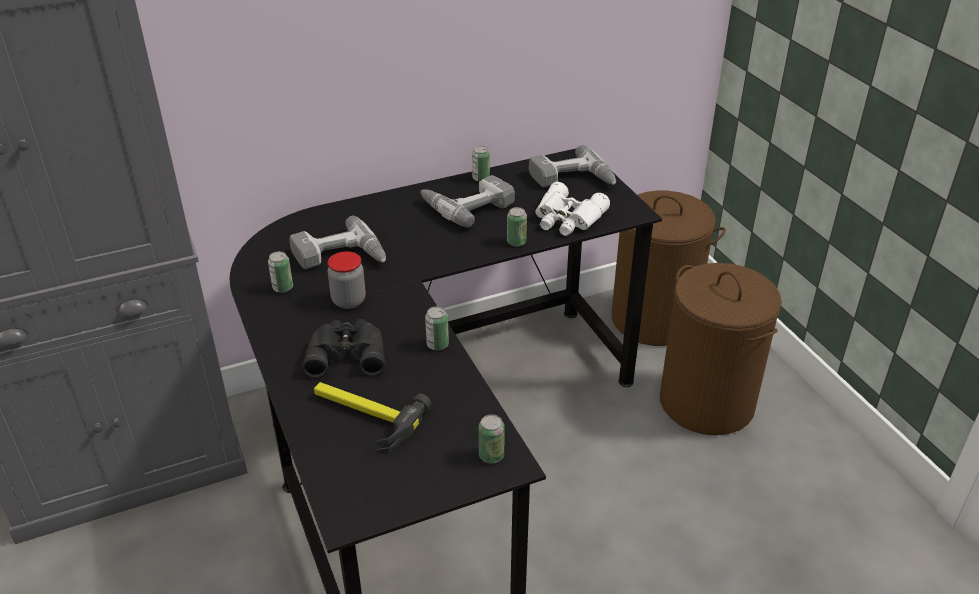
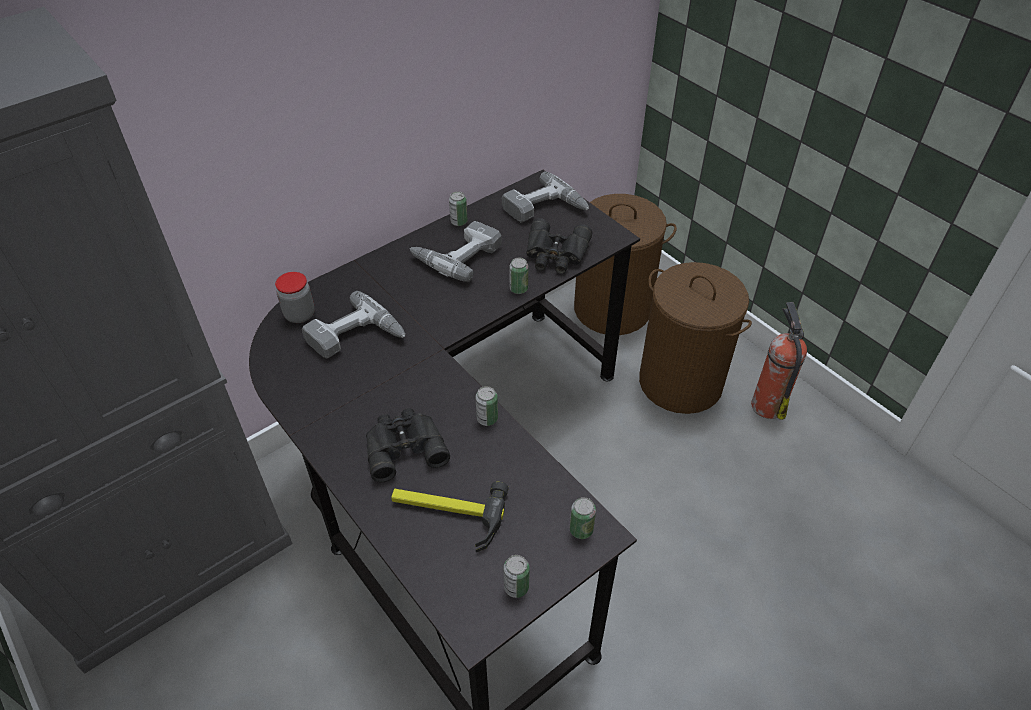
camera: 15 degrees left, 10 degrees up
can [268,251,293,293] -> can moved to [503,555,530,598]
jar [328,251,366,309] -> jar moved to [275,272,315,323]
white binoculars [535,182,610,236] -> black binoculars [526,218,592,274]
none -> fire extinguisher [751,302,807,420]

